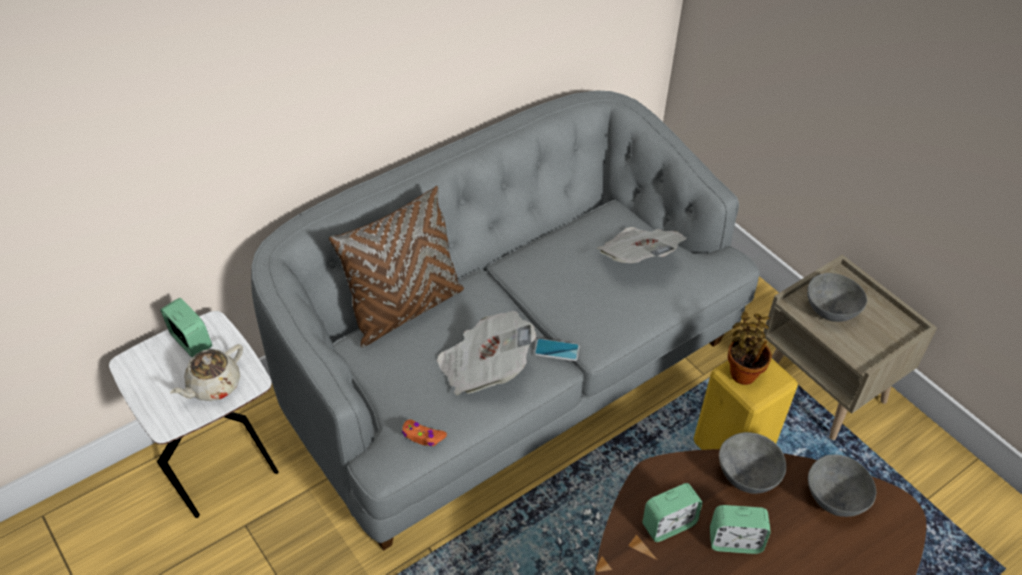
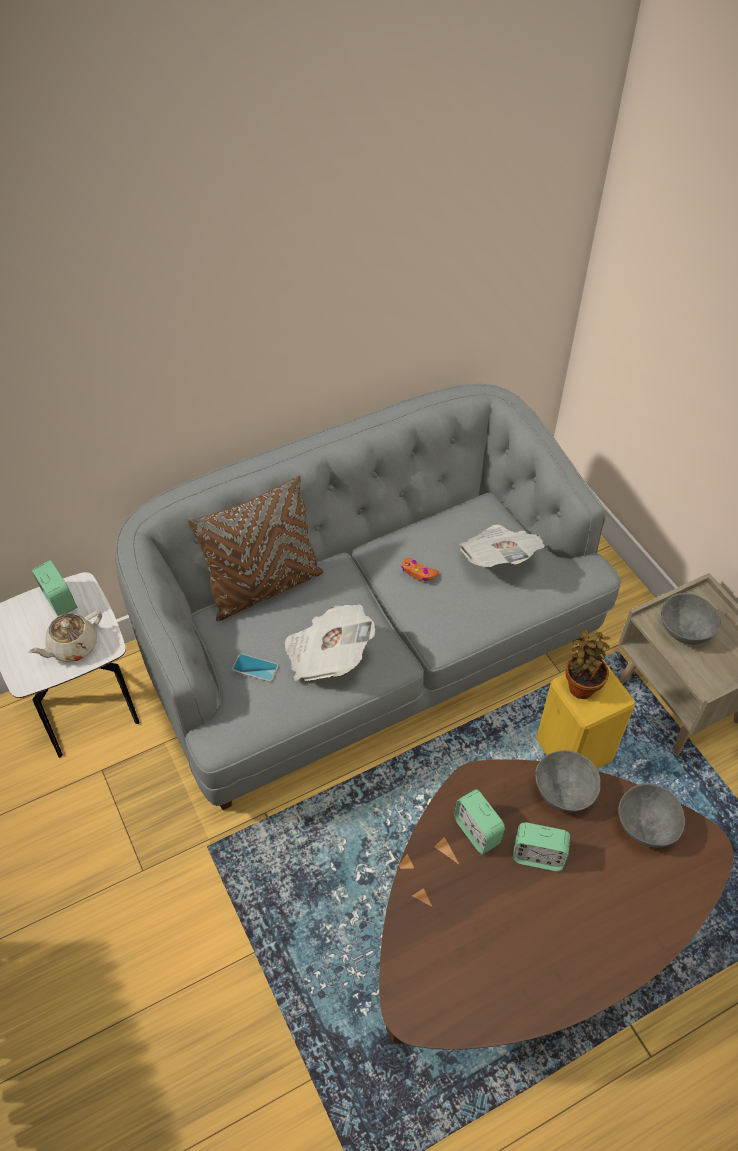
camera: 10 degrees right, 5 degrees up
orange game controller [402,419,447,446] -> orange game controller moved to [401,558,439,582]
phone [534,338,580,361] -> phone moved to [232,654,279,681]
alarm clock [642,483,703,542] -> alarm clock turned 75 degrees clockwise [454,789,505,854]

